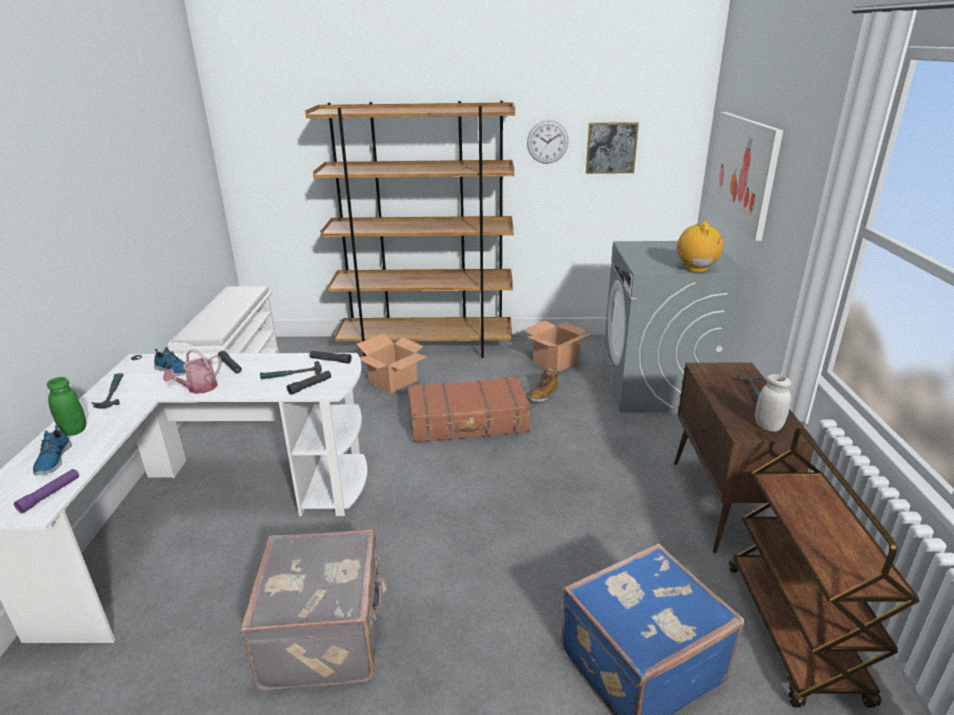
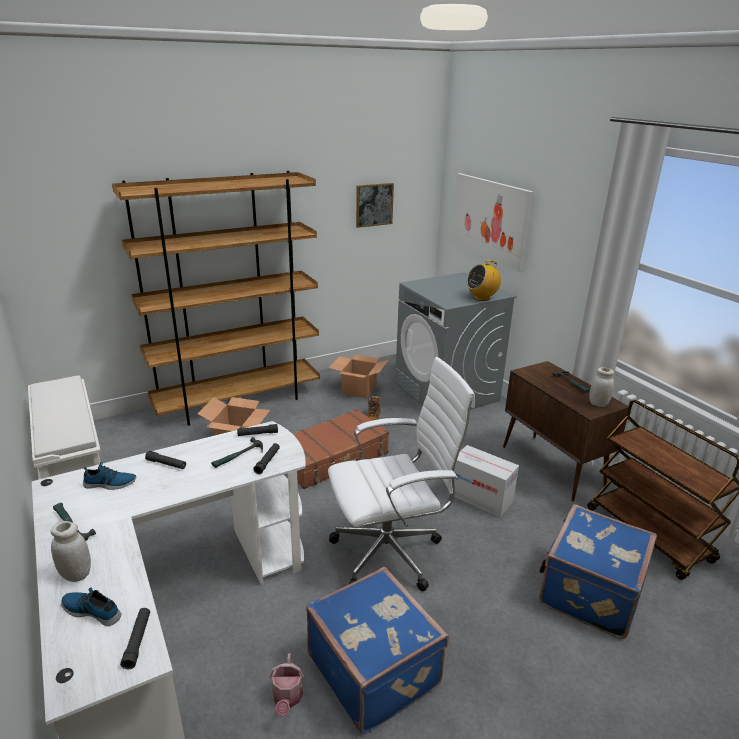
camera: 30 degrees left, 0 degrees up
purple flashlight [14,469,79,513] -> black flashlight [120,608,150,669]
shoe [33,425,72,475] -> shoe turned 150 degrees clockwise [61,587,121,626]
green jar [47,377,86,436] -> white jar [51,521,91,582]
watering can [163,349,222,394] -> watering can moved to [270,654,304,717]
grey suitcase [240,529,388,691] -> blue suitcase [306,567,449,735]
wall clock [527,120,568,164] -> none
radio [677,221,723,273] -> radio turned 90 degrees counterclockwise [467,260,501,301]
none -> white office chair [328,357,475,591]
none -> cardboard box [449,445,519,517]

